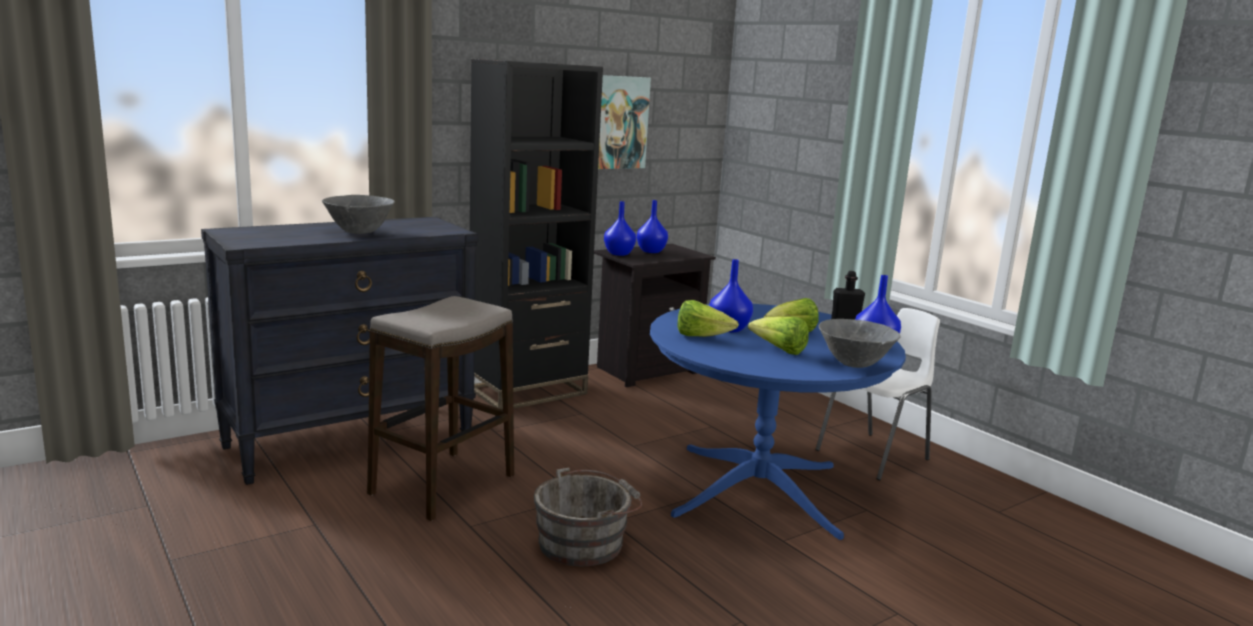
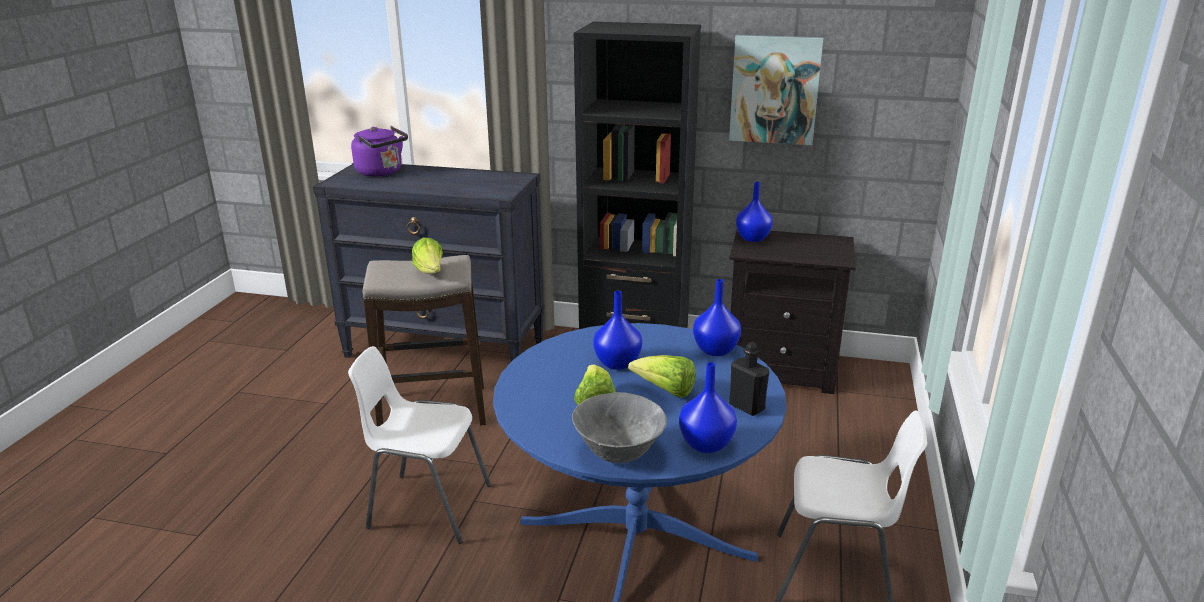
camera: 50 degrees right, 10 degrees up
grey bowl [322,195,395,234] -> none
grey bucket [534,468,642,566] -> white chair [348,346,491,544]
blue vase [637,200,668,253] -> blue vase moved to [693,279,741,356]
lettuce [677,300,739,337] -> lettuce moved to [412,238,443,274]
none -> purple kettle [351,126,408,177]

